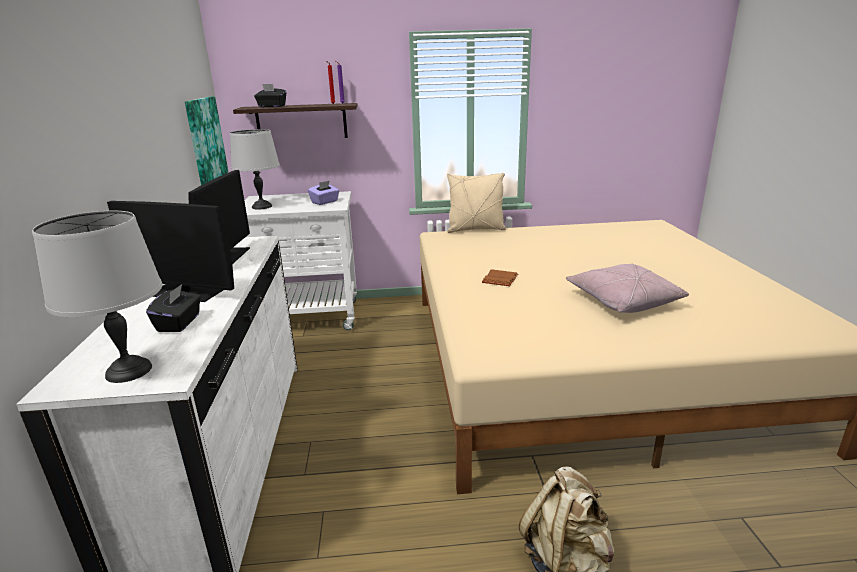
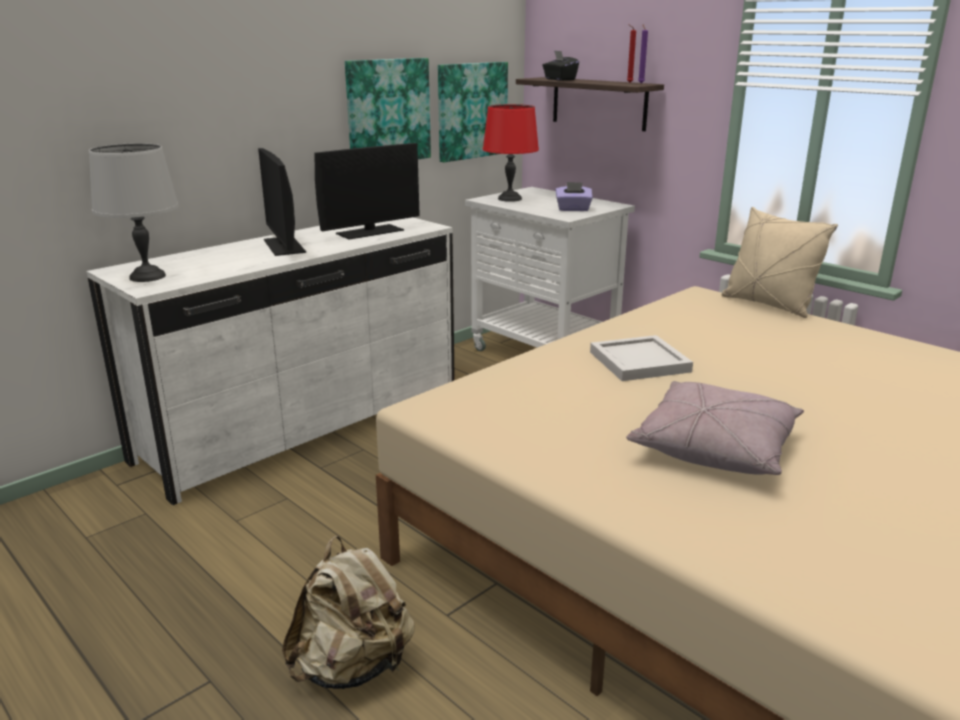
camera: 50 degrees right, 0 degrees up
black tissue box [146,284,201,332] -> none
grey table lamp [230,129,280,210] -> red table lamp [483,104,539,202]
brown book [482,269,518,286] -> white tray [590,335,693,381]
none -> picture [345,58,431,159]

